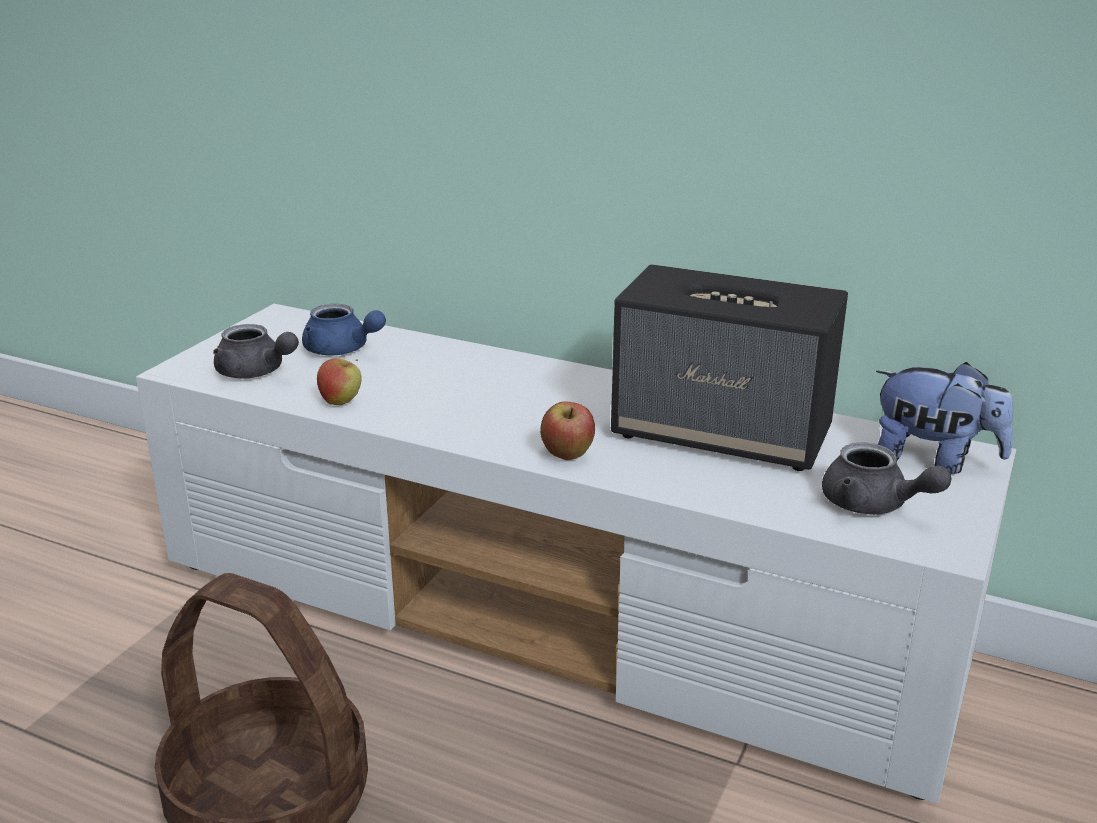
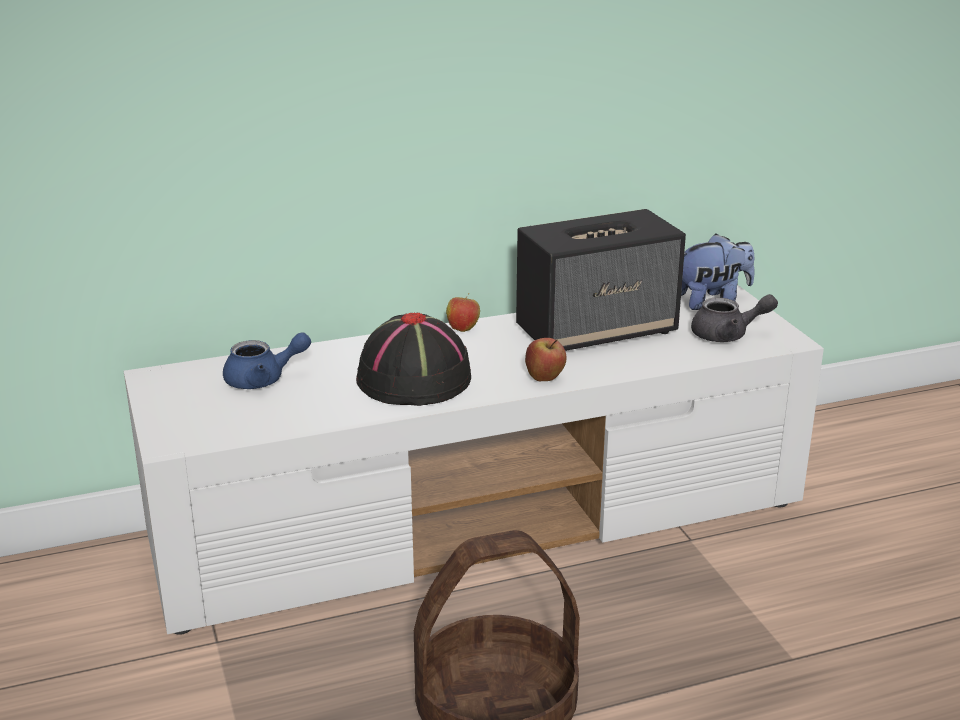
camera: 45 degrees left, 0 degrees up
grey teapot [213,324,299,379] -> none
apple [317,358,362,406] -> apple moved to [446,293,480,332]
none -> black hat [356,313,471,406]

